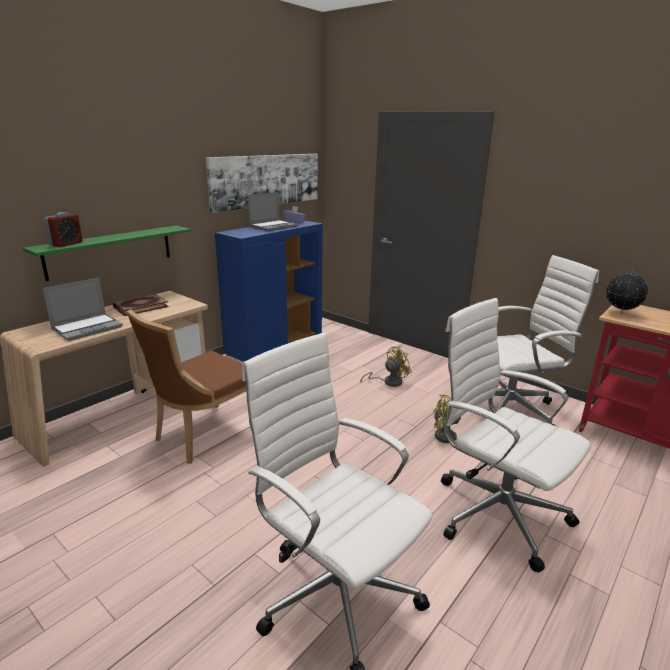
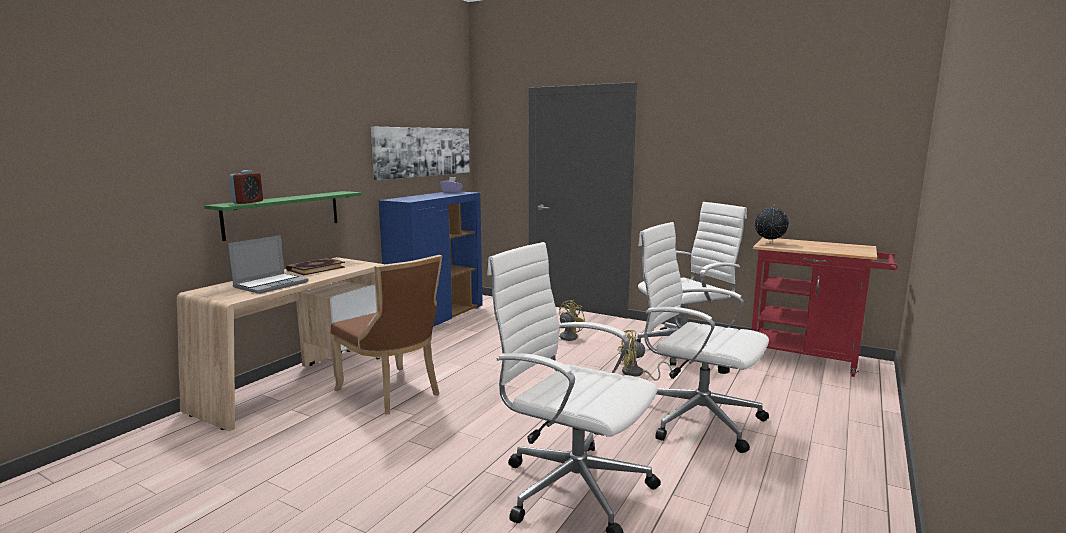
camera: 10 degrees left, 10 degrees down
brown chair [126,309,246,464] -> brown chair turned 75 degrees counterclockwise [330,255,442,414]
laptop [248,192,298,231] -> none

